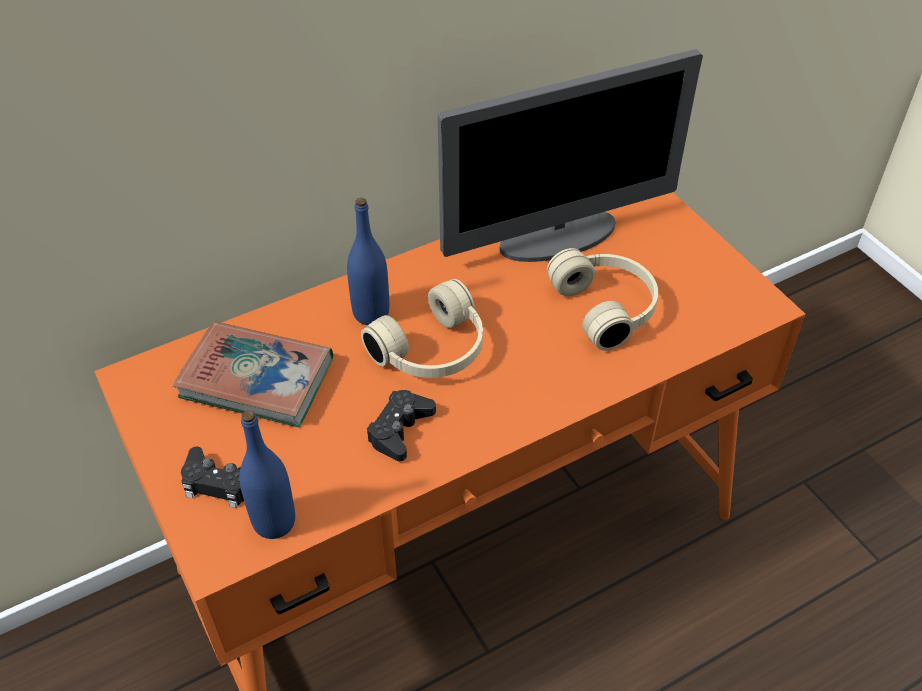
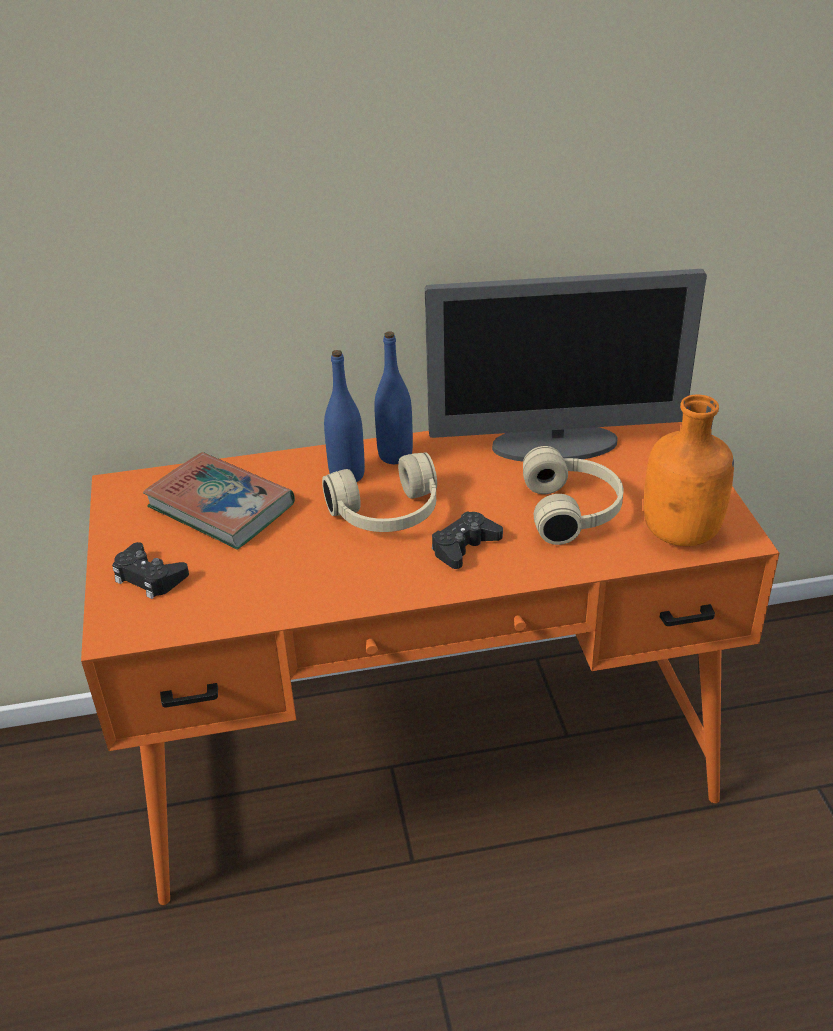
camera: 20 degrees right, 10 degrees down
blue bottle [239,410,295,539] -> blue bottle moved to [374,331,413,464]
black game controller [367,390,436,461] -> black game controller moved to [432,511,503,569]
none -> orange bottle [644,395,734,546]

